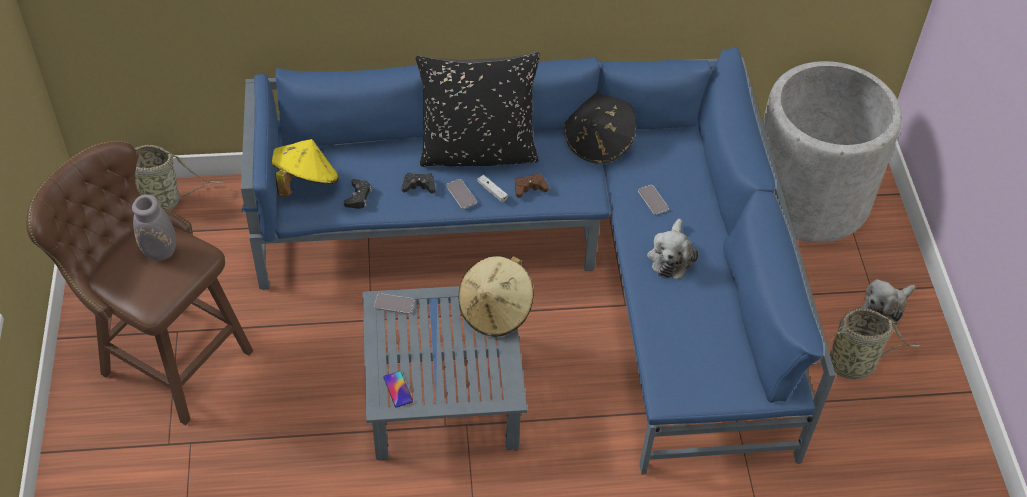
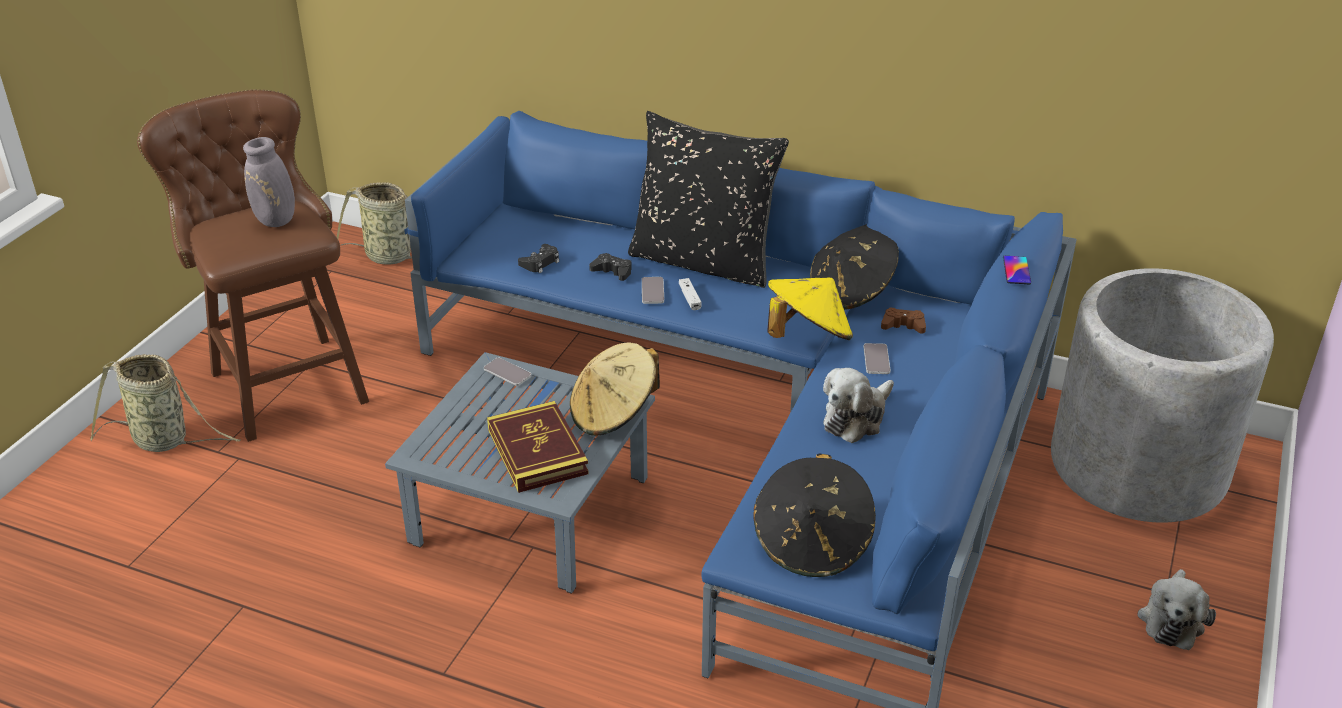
camera: 30 degrees right, 15 degrees down
yellow hat [272,139,339,197] -> yellow hat moved to [767,278,853,340]
phone [383,371,413,408] -> phone moved to [1003,256,1031,284]
brown game controller [515,173,549,198] -> brown game controller moved to [881,308,926,333]
basket [809,308,920,384] -> basket moved to [90,354,240,452]
plush toy [861,279,916,325] -> plush toy turned 60 degrees counterclockwise [1137,569,1216,650]
none -> book [487,401,589,493]
none -> black hat [754,453,876,577]

